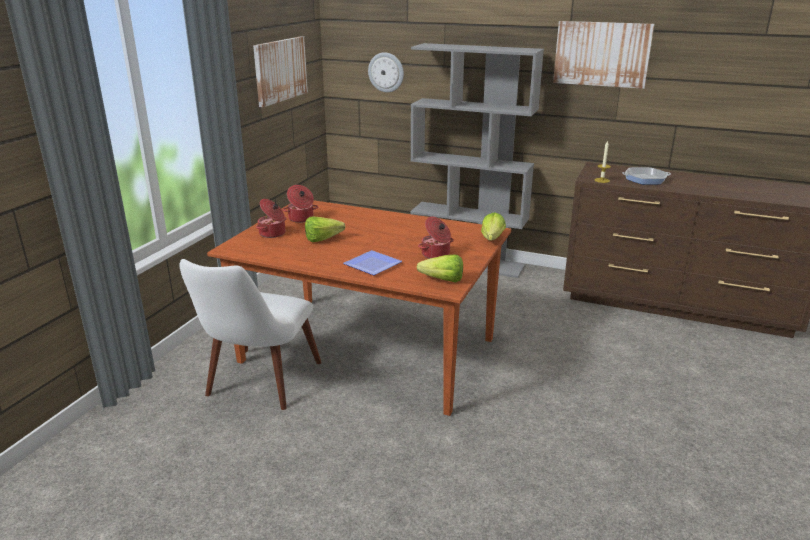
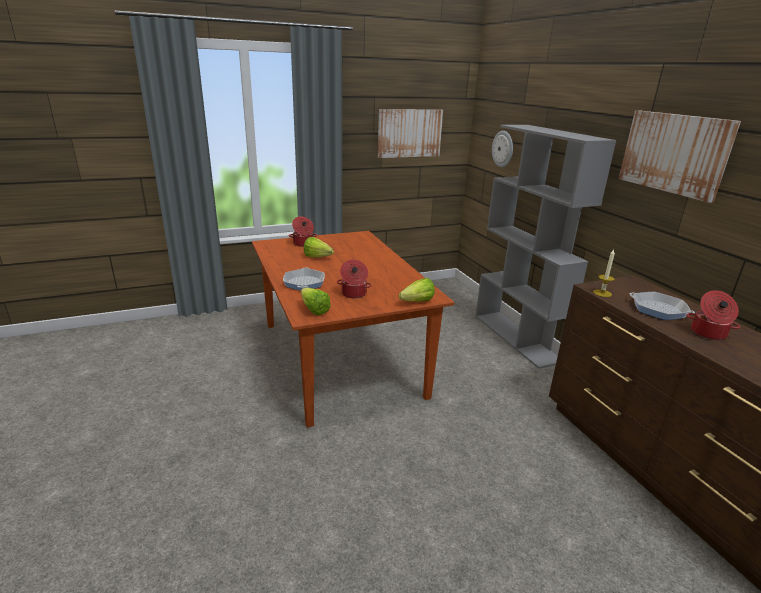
camera: 45 degrees right, 0 degrees up
white chair [179,259,322,410] -> none
cooking pot [282,185,318,223] -> cooking pot moved to [687,290,740,340]
plate [343,250,402,275] -> frying pan [283,268,325,291]

